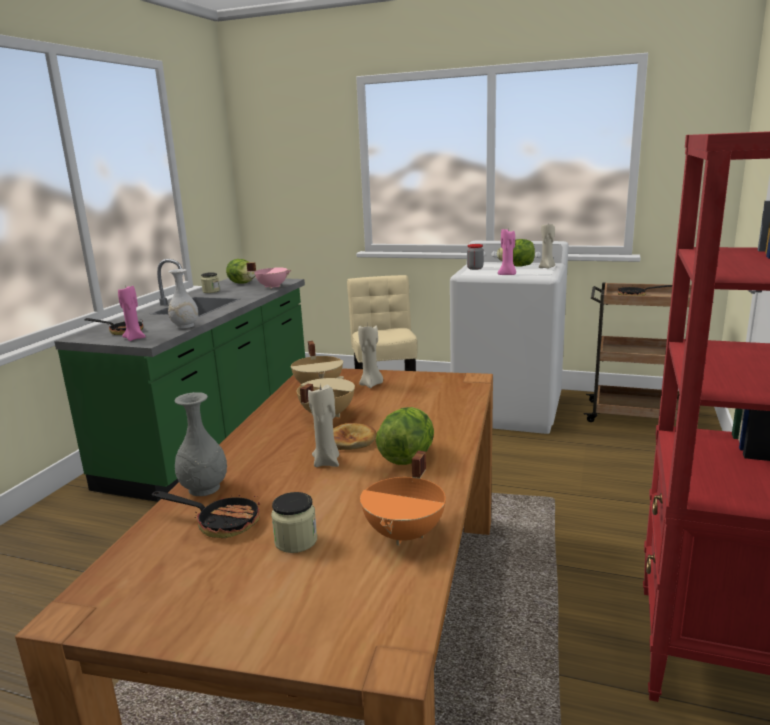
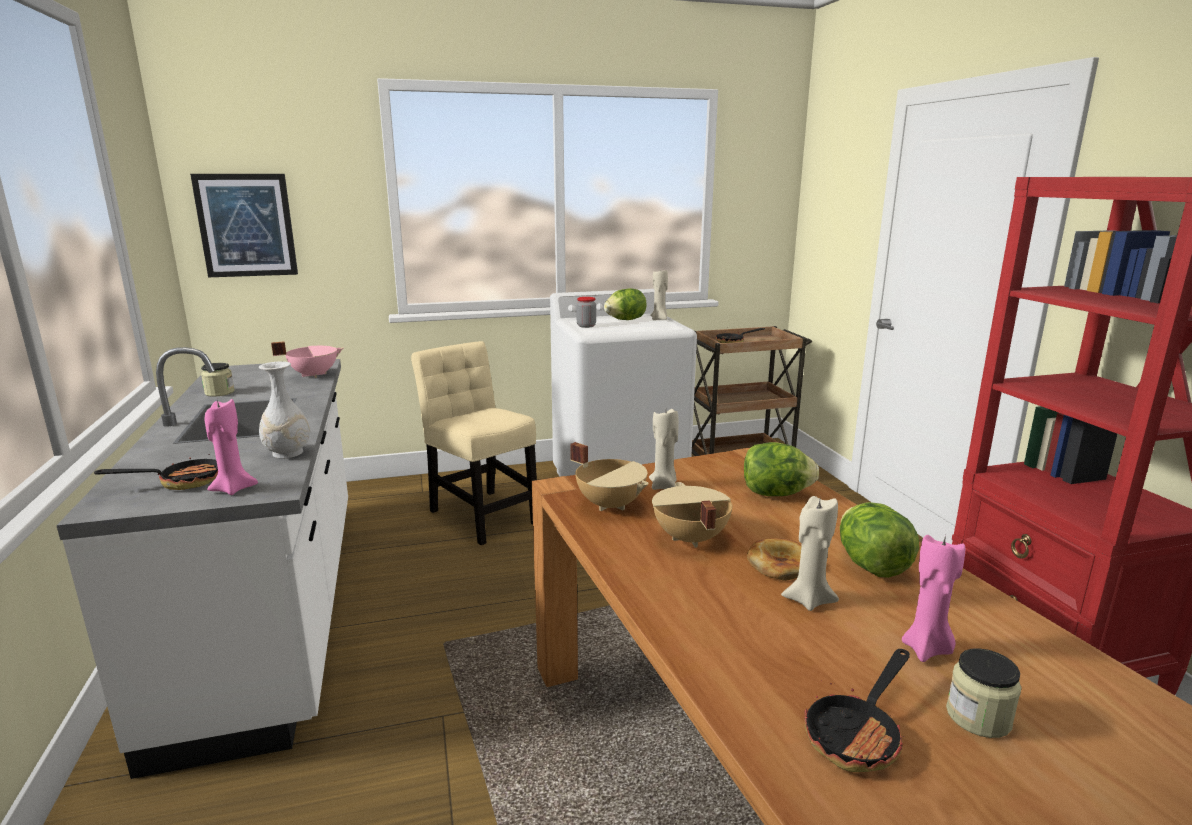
camera: 35 degrees left, 0 degrees up
green counter [54,259,305,502] -> white counter [56,347,348,779]
frying pan [152,491,260,538] -> frying pan turned 150 degrees clockwise [805,649,910,772]
grey vase [174,392,227,496] -> none
lettuce [226,259,255,283] -> lettuce moved to [744,442,819,496]
orange cooking pot [360,451,446,545] -> none
pink candle [498,229,516,275] -> pink candle moved to [902,535,965,662]
none -> picture [190,174,298,277]

